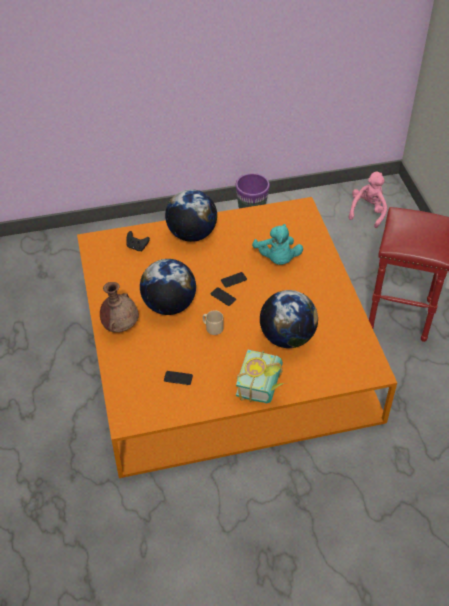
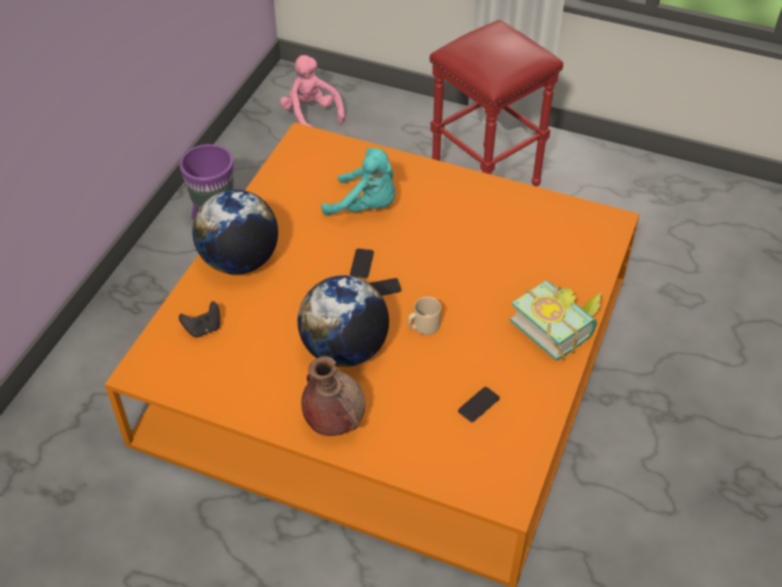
camera: 55 degrees left, 0 degrees up
globe [260,290,318,348] -> none

